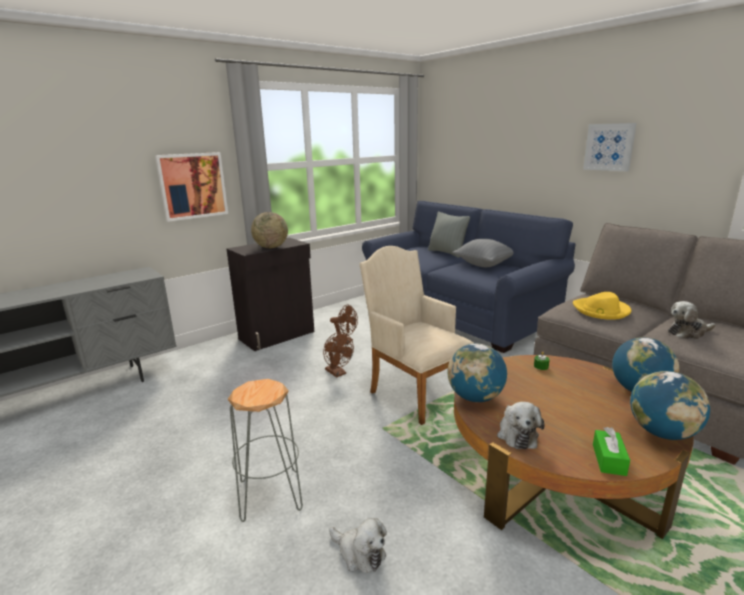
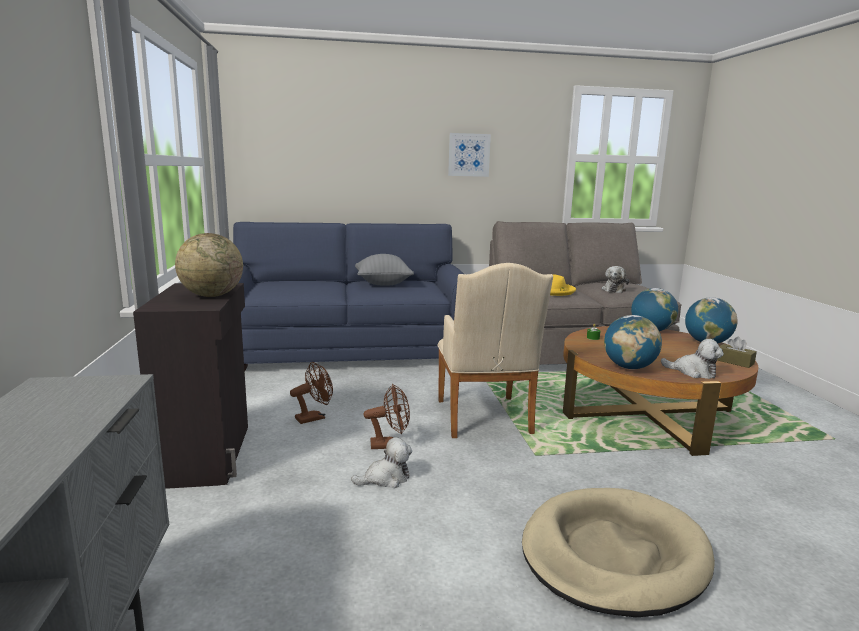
camera: 60 degrees left, 5 degrees down
picture [155,152,228,222] -> none
grey stool [228,379,303,522] -> beige dog bed [522,488,715,617]
plush toy [329,518,387,573] -> plush toy moved to [351,437,412,488]
beige armchair [360,246,475,425] -> beige armchair turned 90 degrees counterclockwise [437,263,553,438]
grey pillow [428,212,470,258] -> none
green tissue box [593,427,630,476] -> brown tissue box [717,337,757,368]

